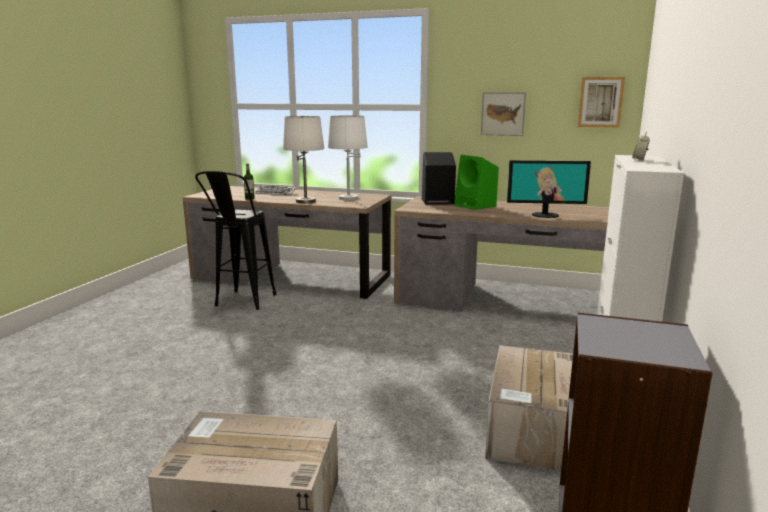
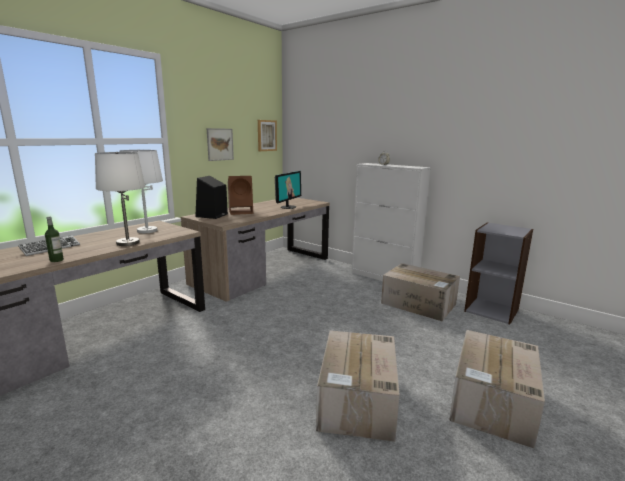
camera: 70 degrees left, 0 degrees up
black stool [195,171,277,310] -> none
green speaker [454,155,499,210] -> brown speaker [228,176,253,215]
none -> cardboard box [316,330,400,442]

